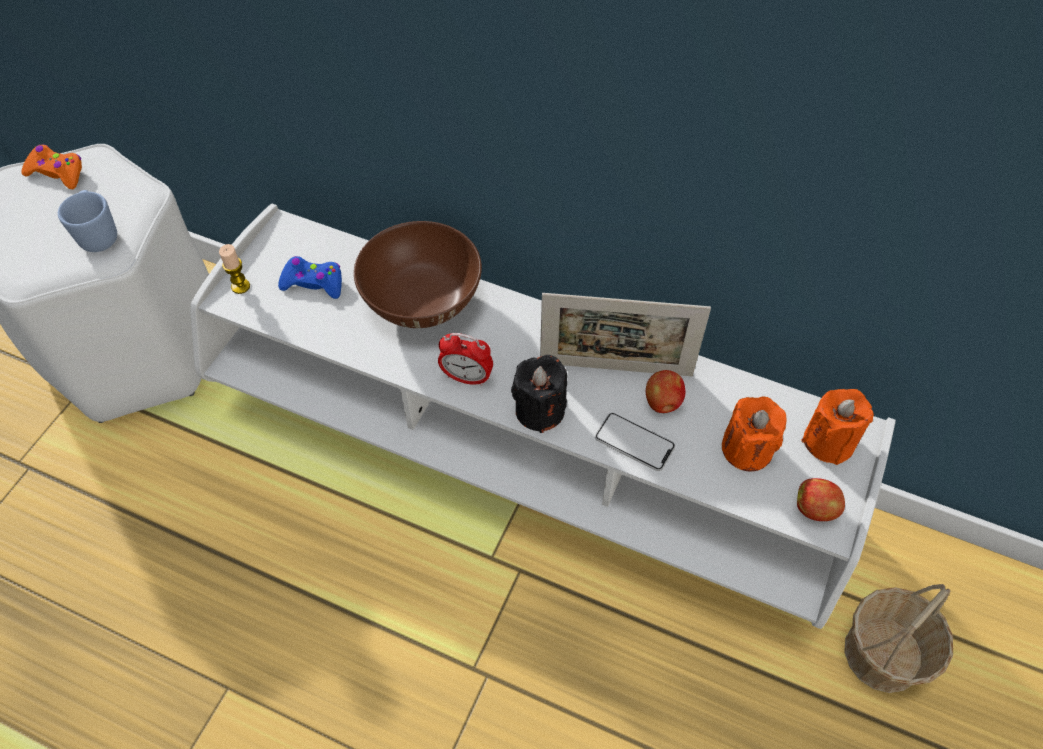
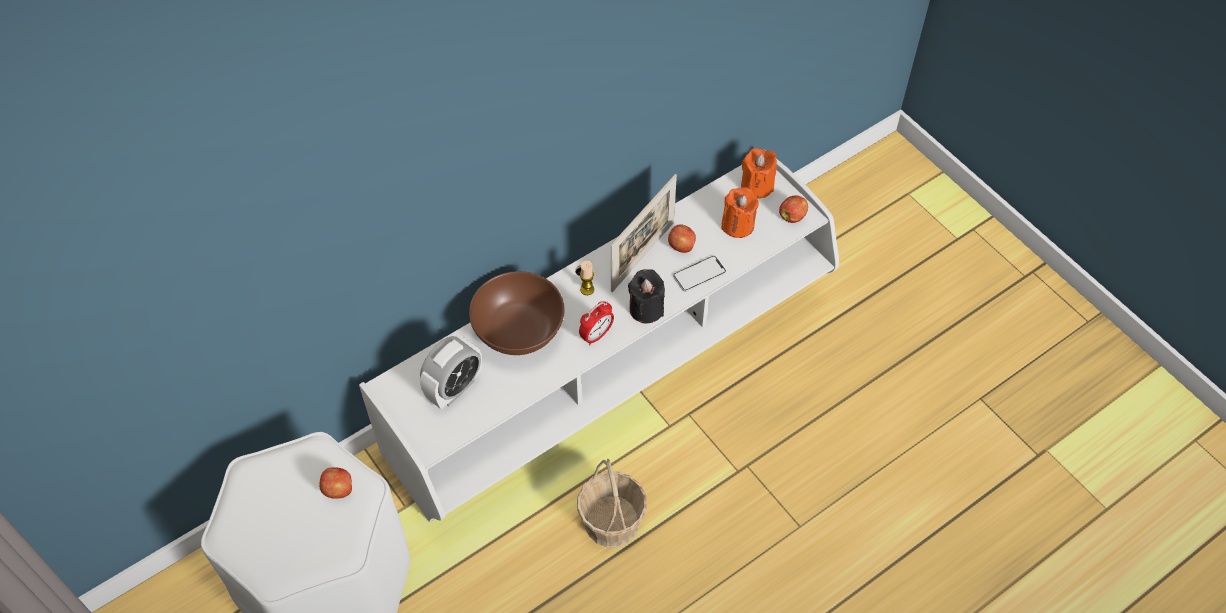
camera: 60 degrees left, 0 degrees up
orange game controller [22,144,82,189] -> none
blue mug [58,190,117,252] -> apple [319,467,352,499]
candle [219,244,250,294] -> candle moved to [580,261,594,295]
blue game controller [278,256,342,299] -> alarm clock [420,336,482,409]
basket [844,584,953,693] -> basket moved to [577,459,647,547]

